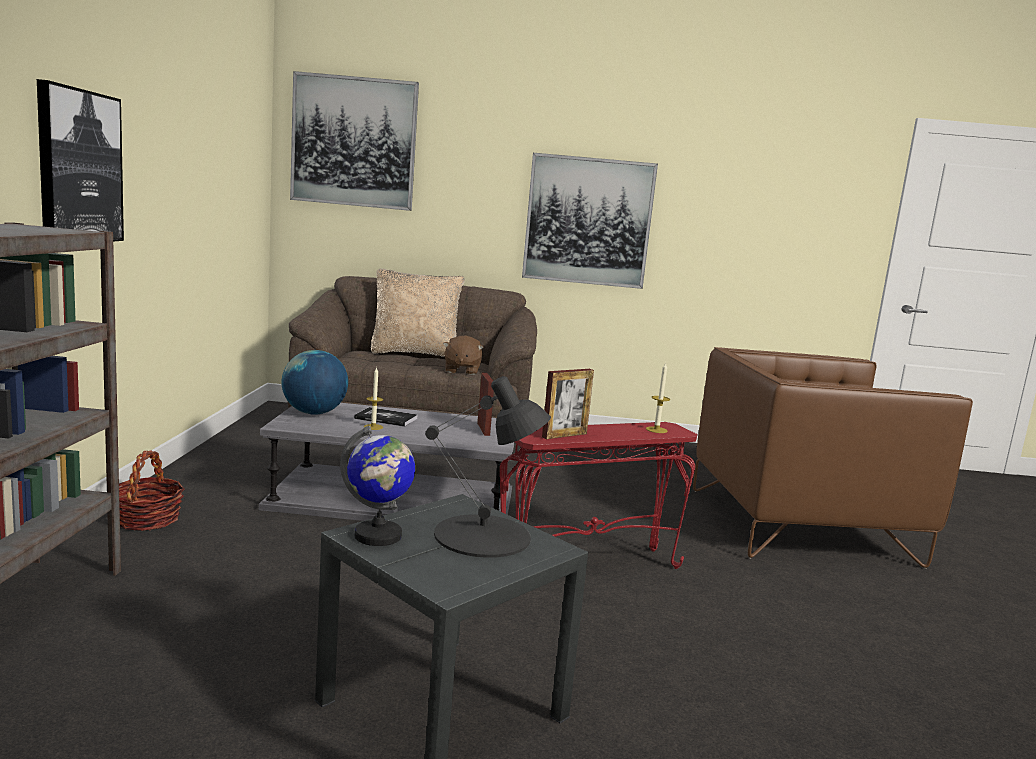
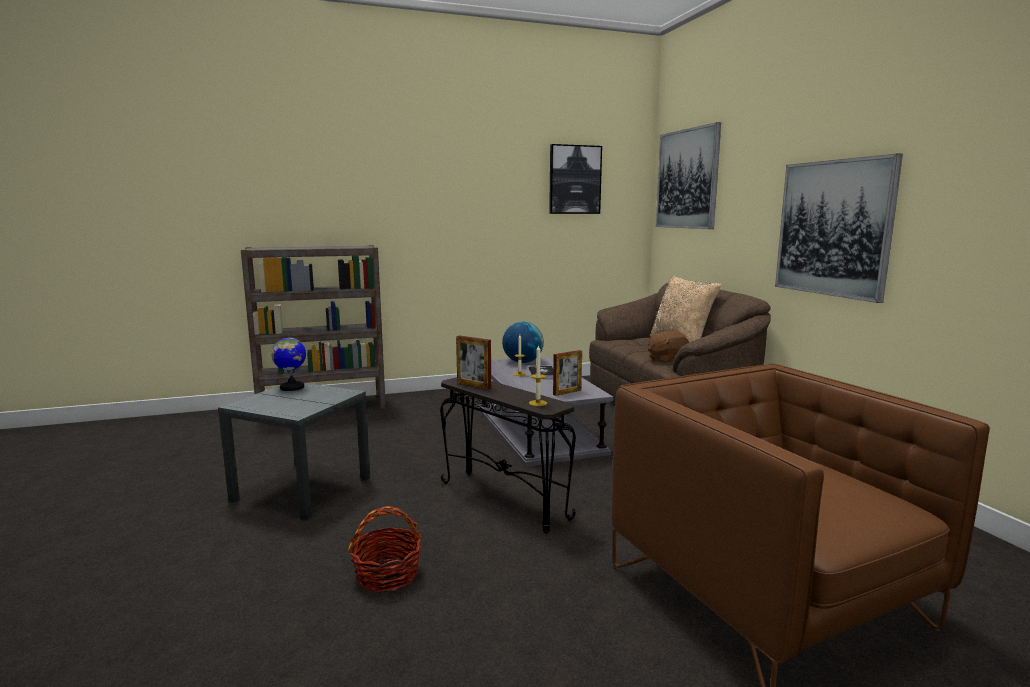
camera: 70 degrees right, 0 degrees up
picture [37,79,124,241] -> picture moved to [549,144,602,214]
basket [119,451,185,531] -> basket moved to [348,506,422,592]
black table lamp [425,376,551,558] -> none
red side table [500,422,697,569] -> black side table [440,377,576,534]

